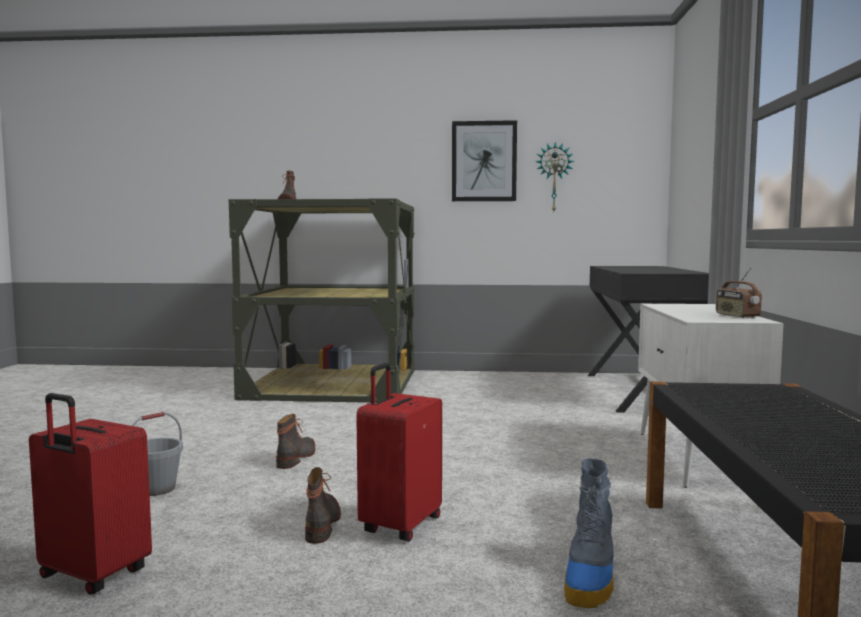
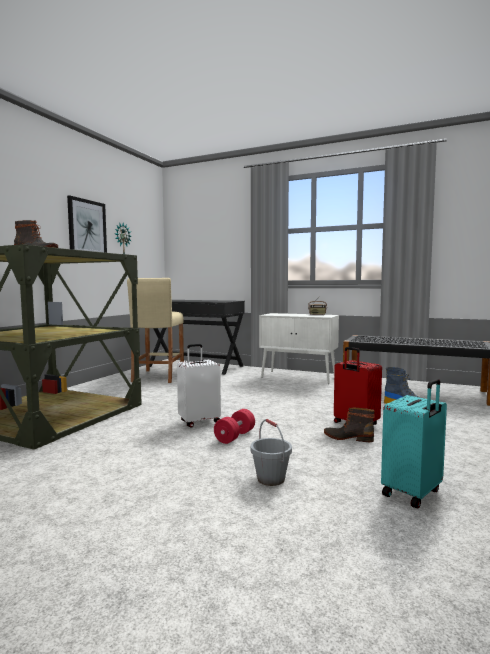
camera: 70 degrees left, 0 degrees up
red suitcase [29,393,152,595] -> turquoise suitcase [381,379,447,508]
boot [276,414,315,469] -> red dumbbell [214,409,255,444]
none -> beige stool [127,278,184,383]
none -> white suitcase [177,344,221,427]

